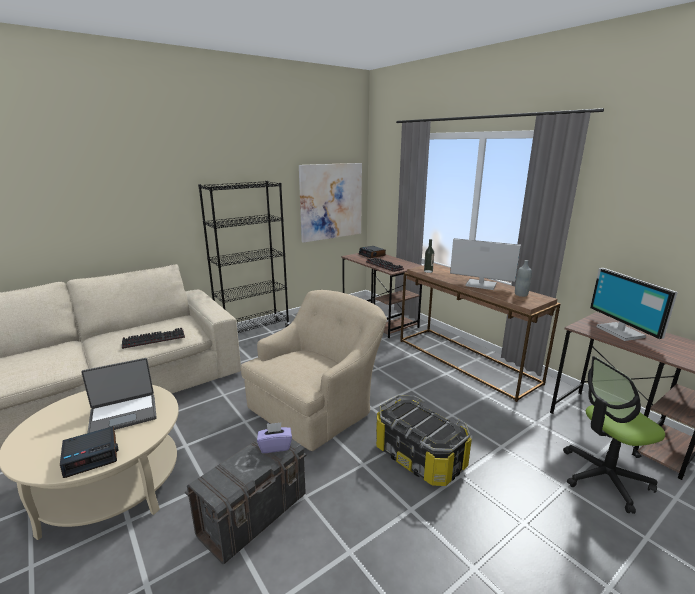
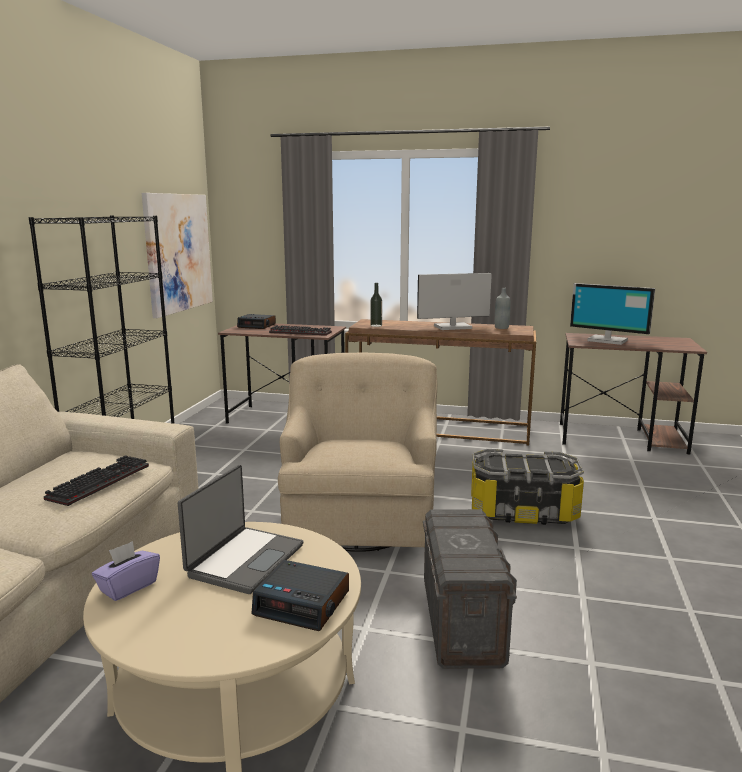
camera: 40 degrees left, 5 degrees down
alarm clock [60,426,119,478] -> alarm clock turned 90 degrees clockwise [251,560,349,631]
purple tissue box [257,422,292,453] -> purple tissue box moved to [92,541,160,601]
office chair [563,356,665,514] -> none

